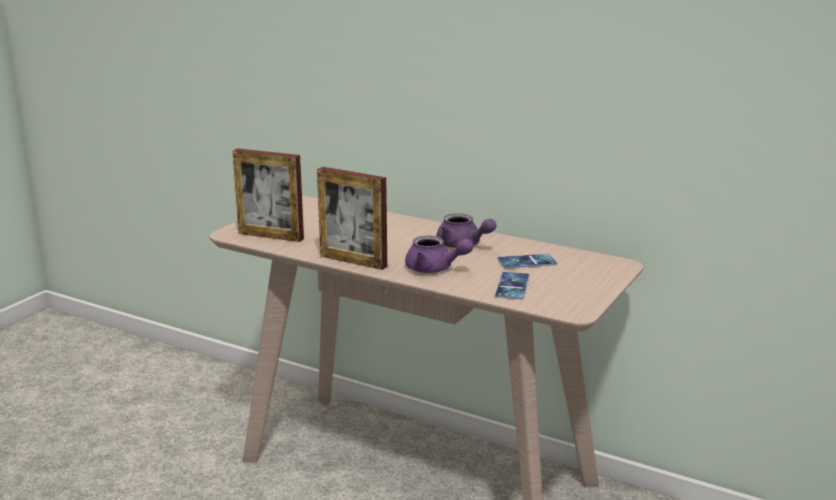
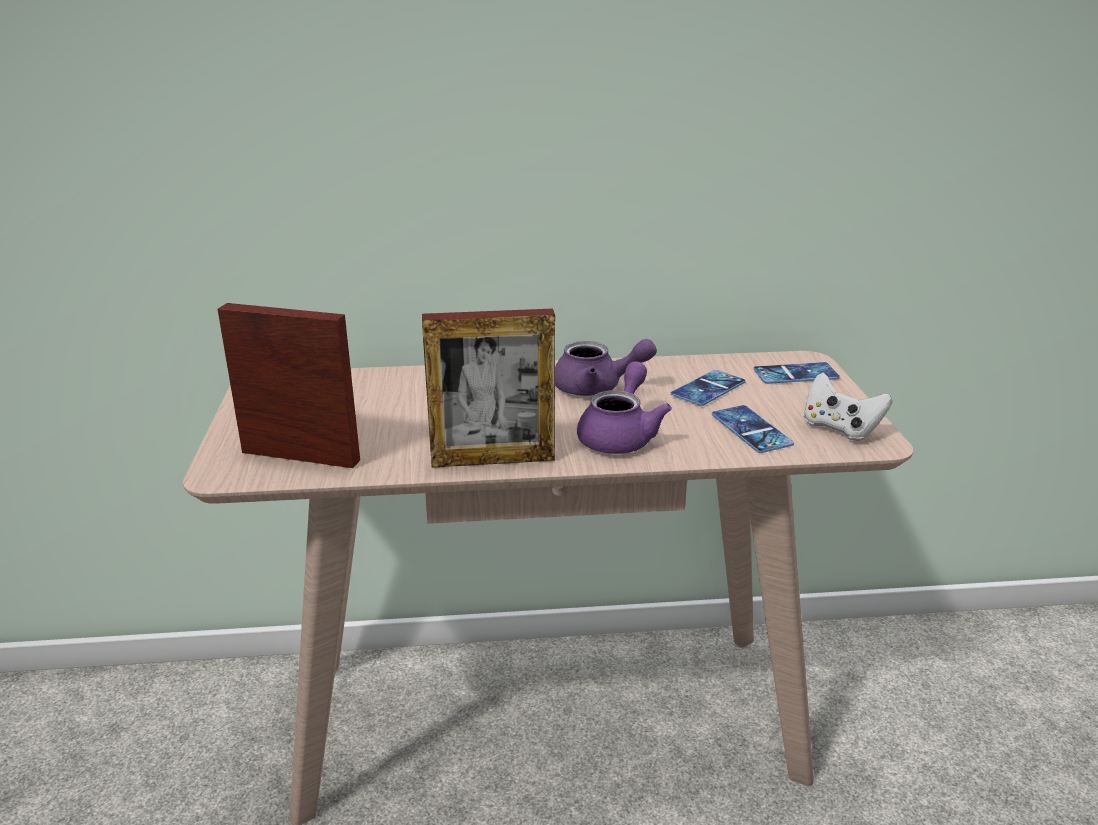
camera: 35 degrees left, 5 degrees up
picture frame [233,148,304,242] -> picture frame turned 150 degrees counterclockwise [217,303,360,468]
purple teapot [405,236,473,273] -> purple teapot turned 60 degrees counterclockwise [577,361,672,454]
none -> phone [754,362,840,384]
none -> white game controller [803,373,892,441]

